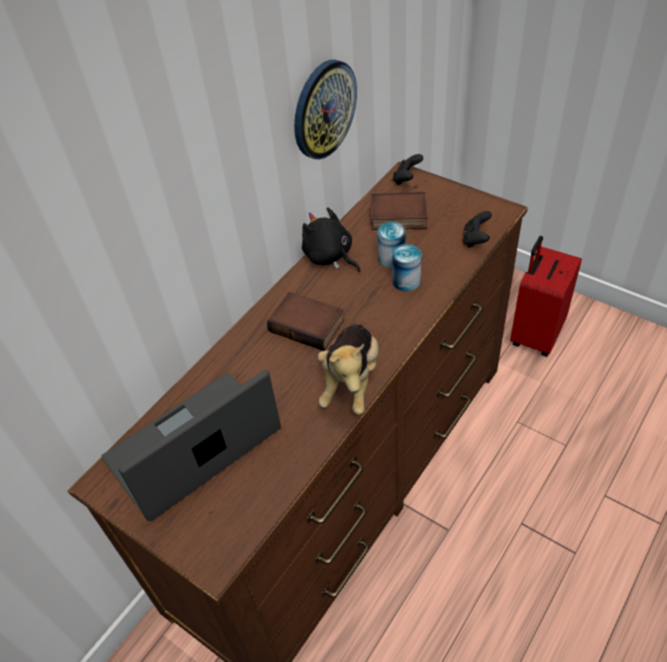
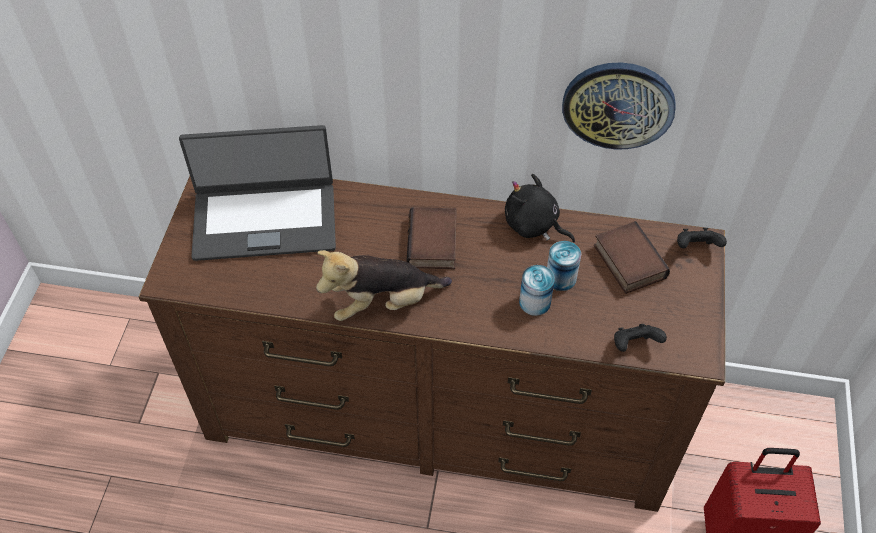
camera: 60 degrees right, 5 degrees up
laptop [101,370,281,521] -> laptop turned 150 degrees clockwise [179,125,336,261]
black plush toy [302,207,360,272] -> black plush toy turned 75 degrees counterclockwise [505,174,575,242]

